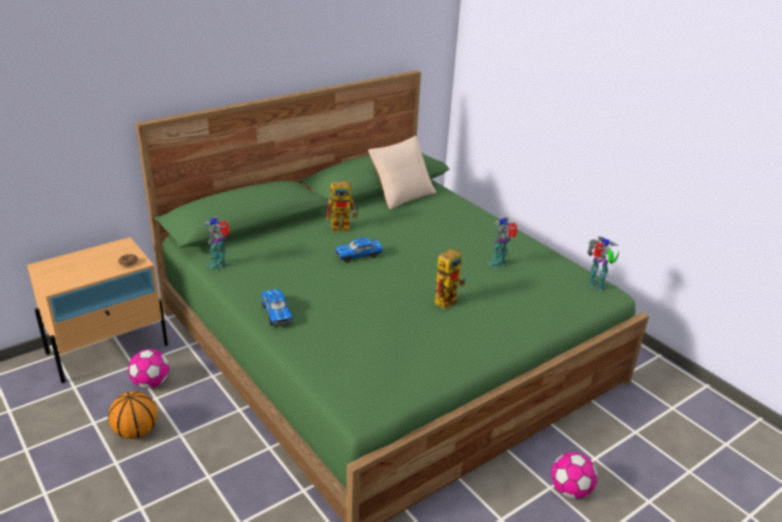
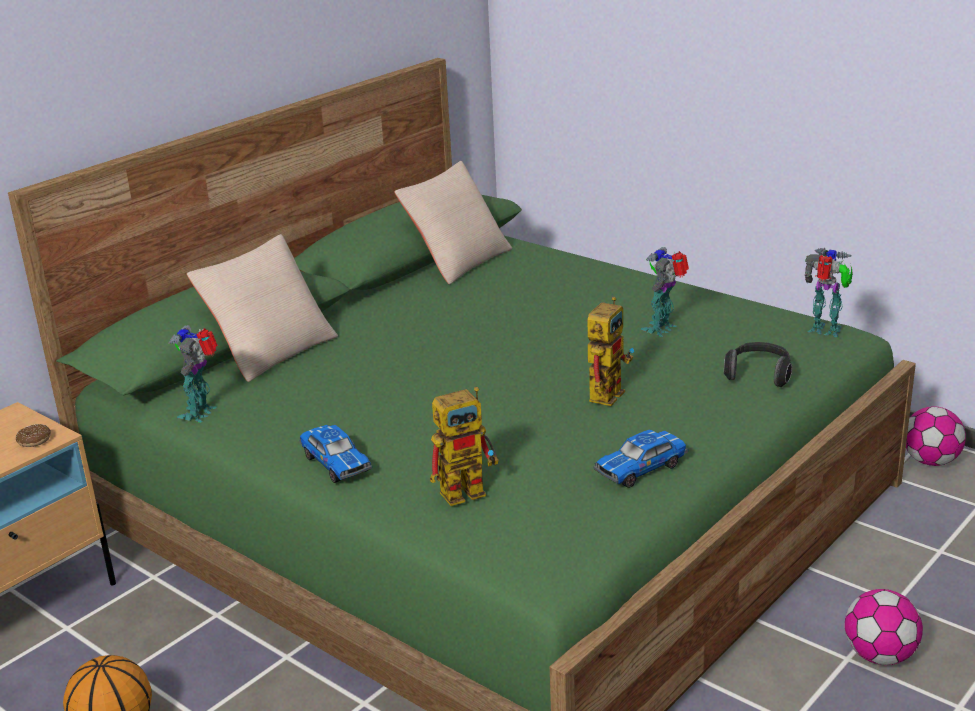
camera: 10 degrees left, 5 degrees down
football [128,349,169,388] -> football moved to [906,406,966,466]
toy robot [326,181,358,232] -> toy robot moved to [430,387,499,506]
toy car [334,237,384,263] -> toy car moved to [593,430,688,488]
none -> beige pillow [187,234,338,382]
none -> headphones [724,342,792,387]

